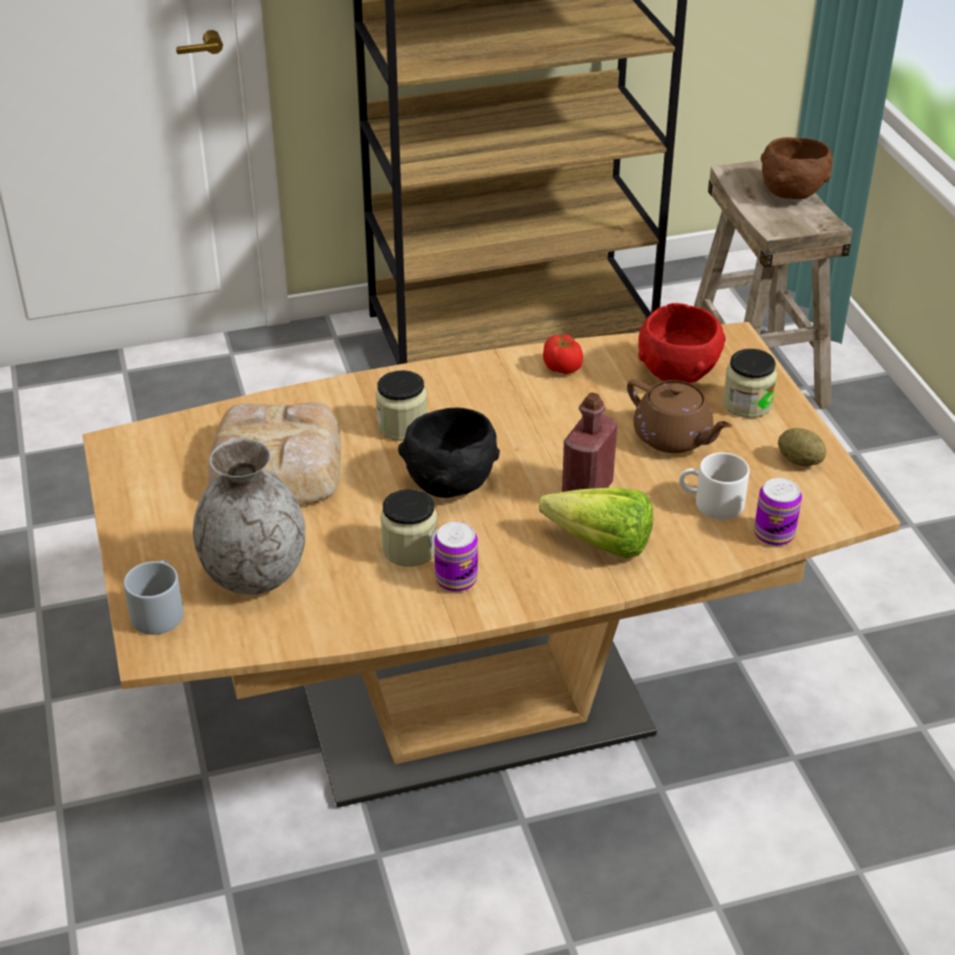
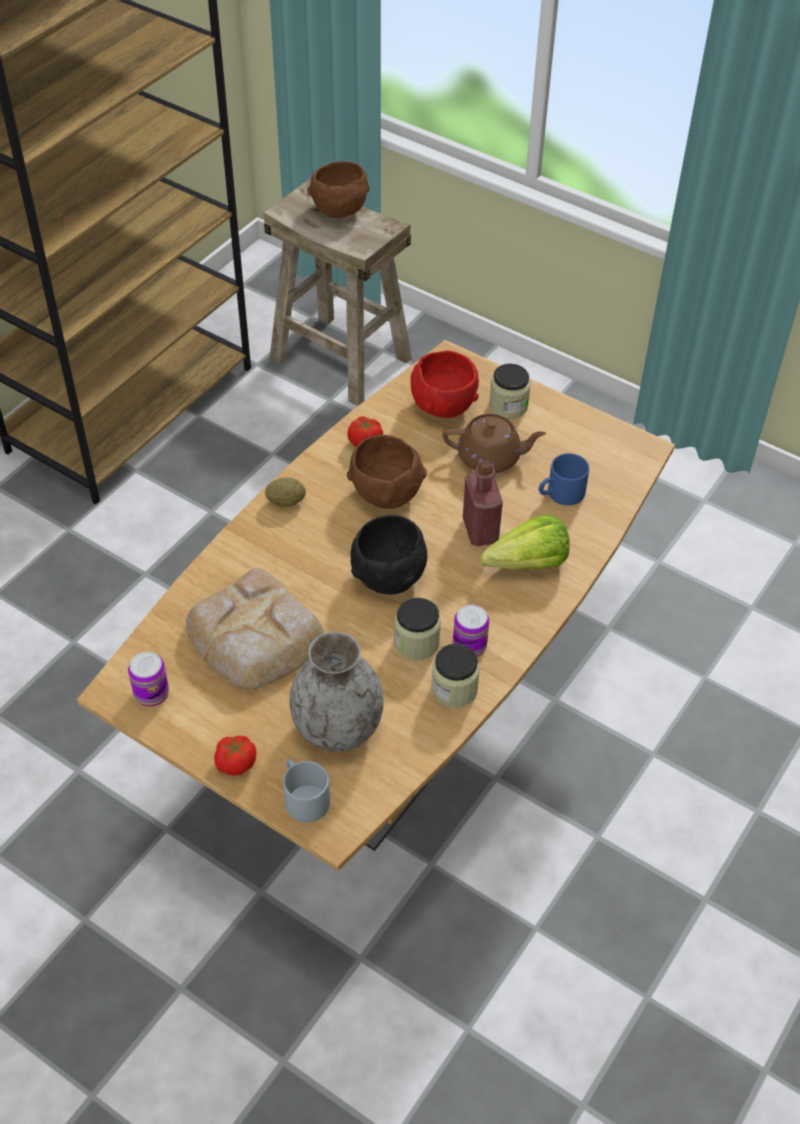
camera: 40 degrees left, 10 degrees up
jar [376,370,427,441] -> jar moved to [431,643,480,708]
white mug [679,453,749,520] -> blue mug [539,453,589,505]
can [754,478,802,546] -> can moved to [128,652,169,707]
potato [778,428,826,466] -> potato moved to [265,478,306,507]
none -> tomato [214,736,256,776]
none -> brown bowl [347,435,427,509]

